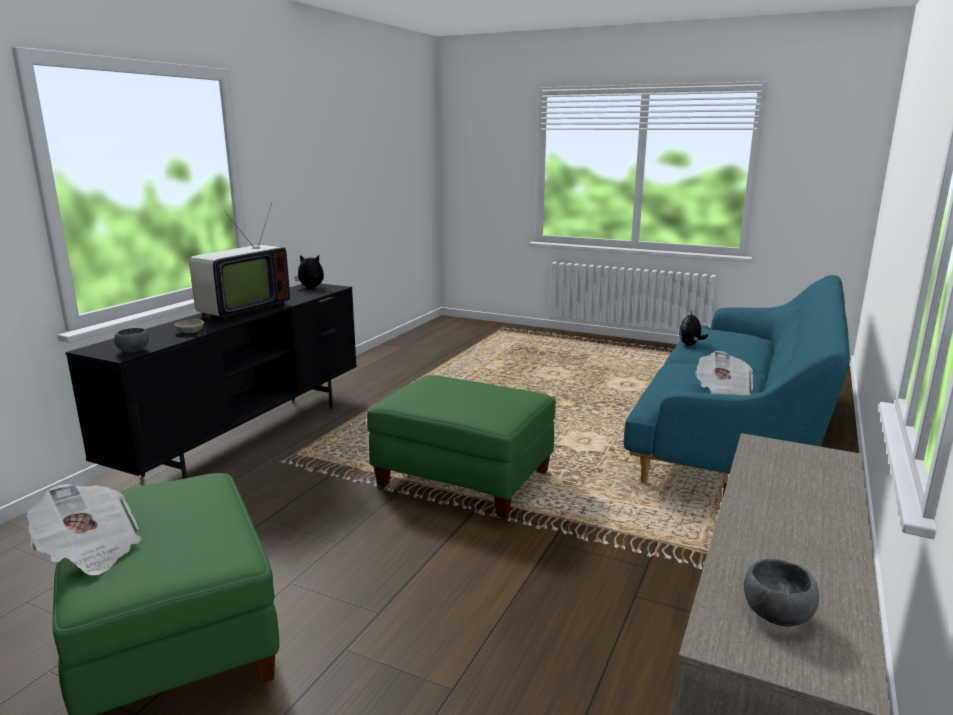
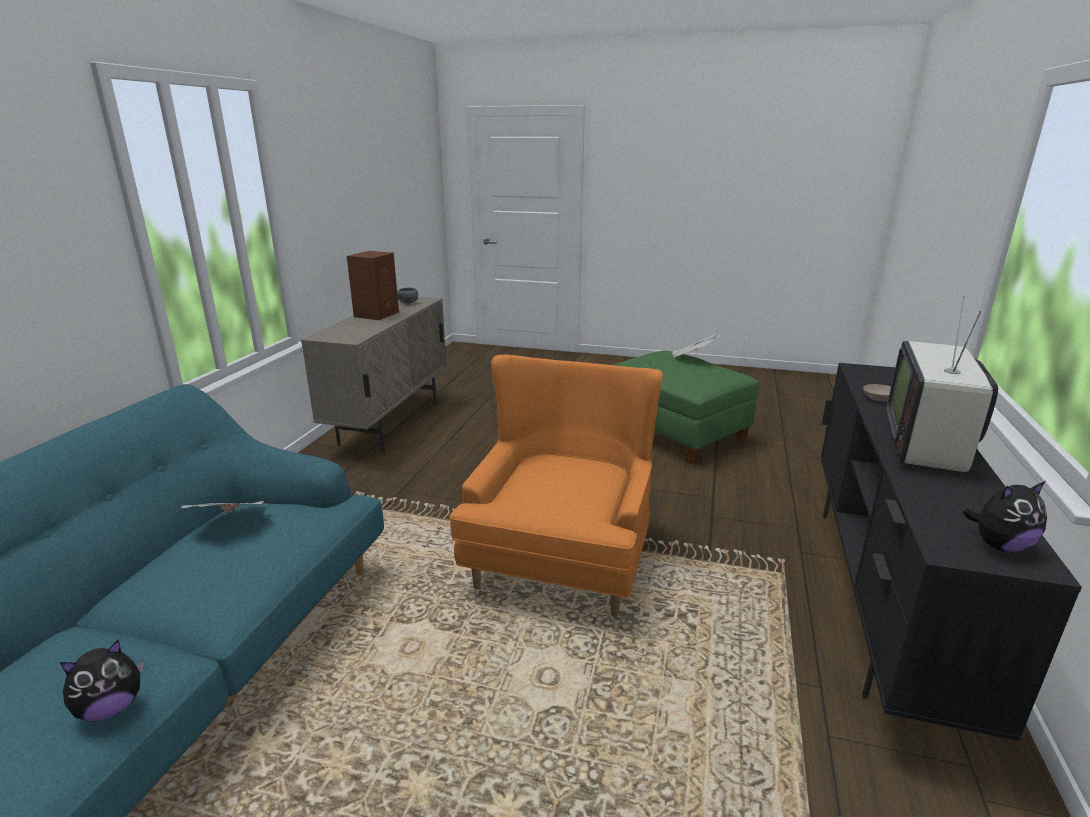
camera: 170 degrees right, 5 degrees up
grey bowl [114,328,149,352] -> none
green ottoman [367,375,556,518] -> orange armchair [449,354,663,617]
plush toy [679,311,708,345] -> plush toy turned 45 degrees clockwise [60,640,143,722]
none -> brown speaker [347,251,399,320]

